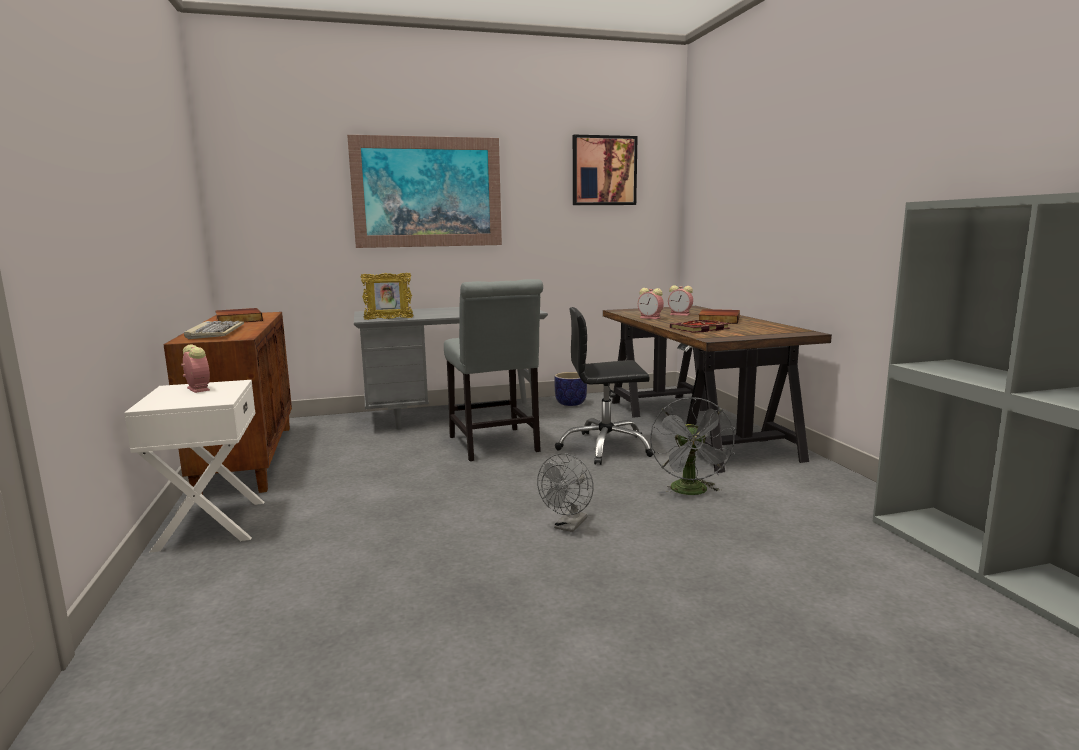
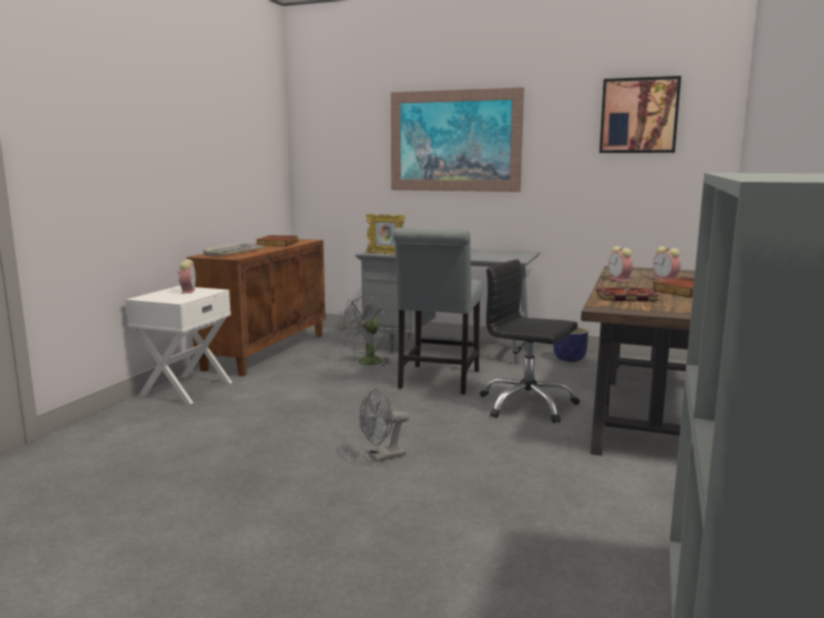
camera: 35 degrees right, 0 degrees up
grey fan [650,397,736,495] -> grey fan moved to [338,296,390,367]

